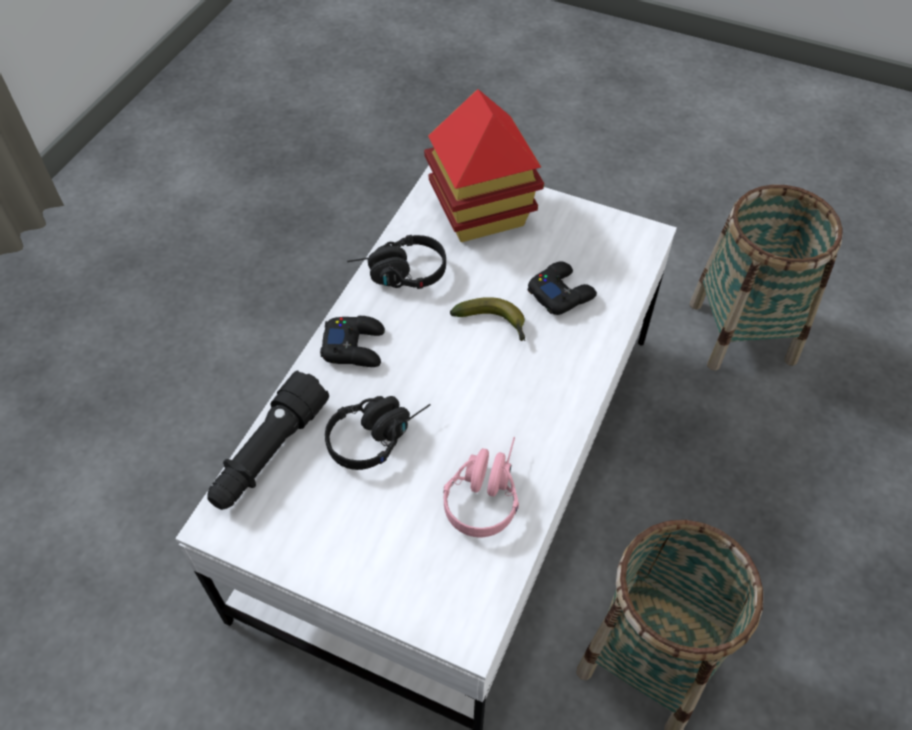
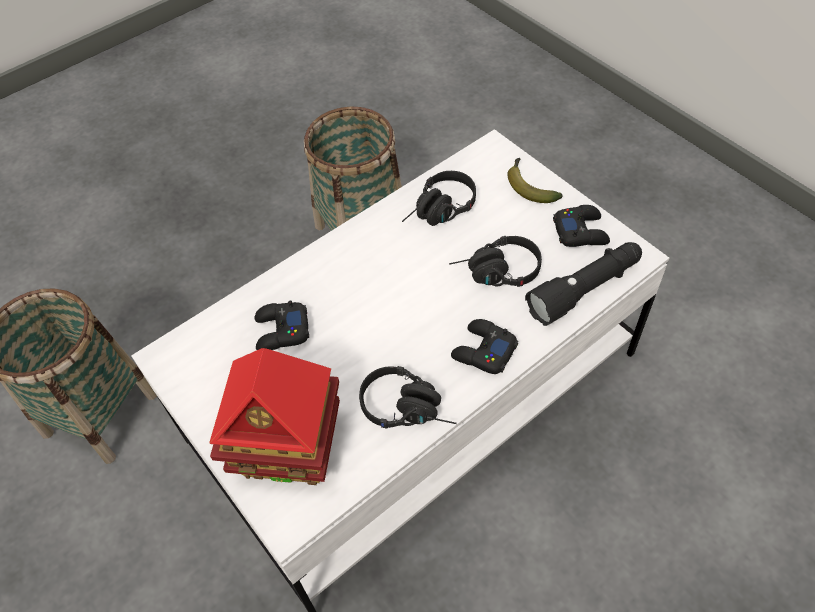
camera: 150 degrees left, 0 degrees up
pink headphones [444,437,519,537] -> black headphones [402,171,476,226]
banana [450,297,525,341] -> banana moved to [508,158,563,203]
none -> black game controller [553,205,610,247]

